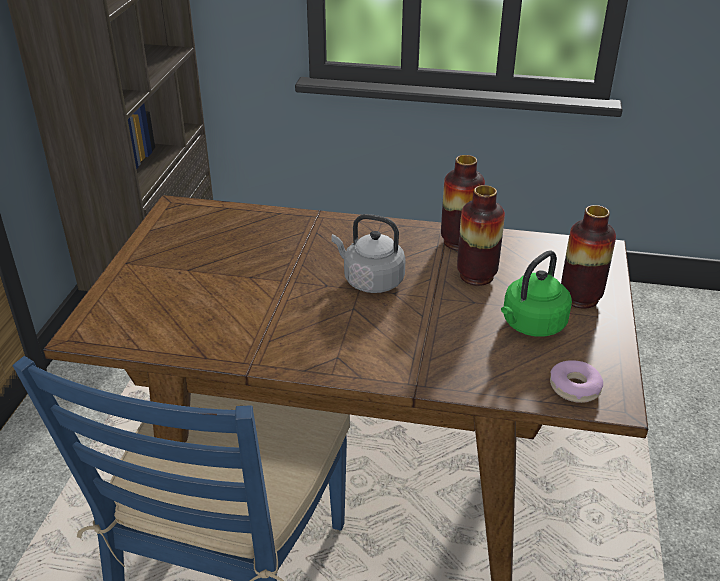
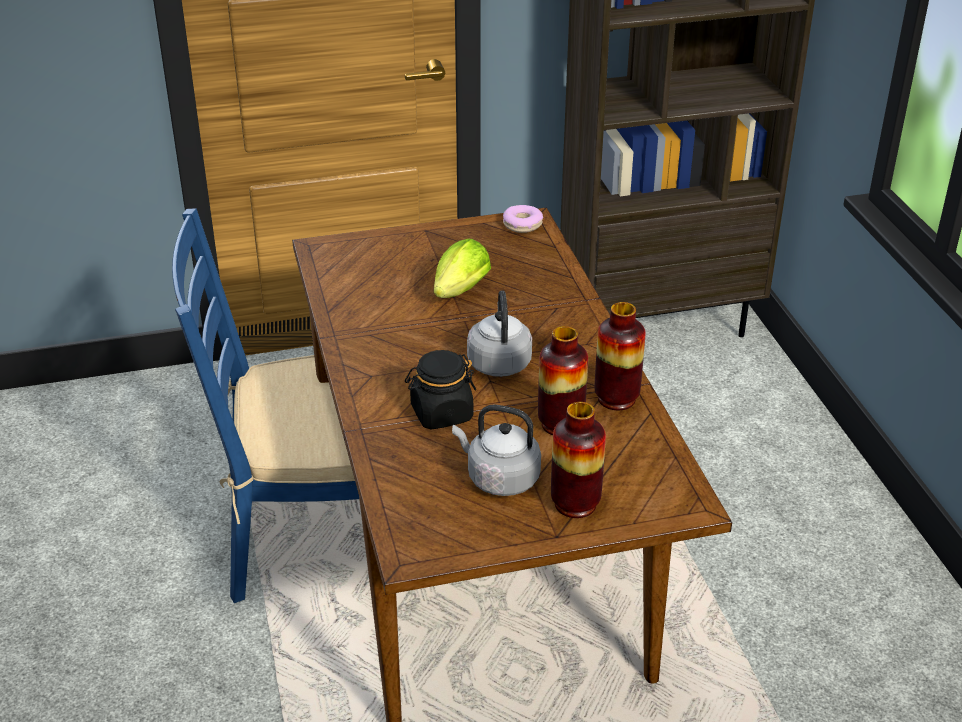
camera: 65 degrees right, 0 degrees up
green kettle [501,250,572,337] -> grey kettle [452,405,541,496]
donut [550,360,603,403] -> donut moved to [503,205,543,233]
none -> black jar [405,350,476,429]
none -> lettuce [434,239,491,298]

